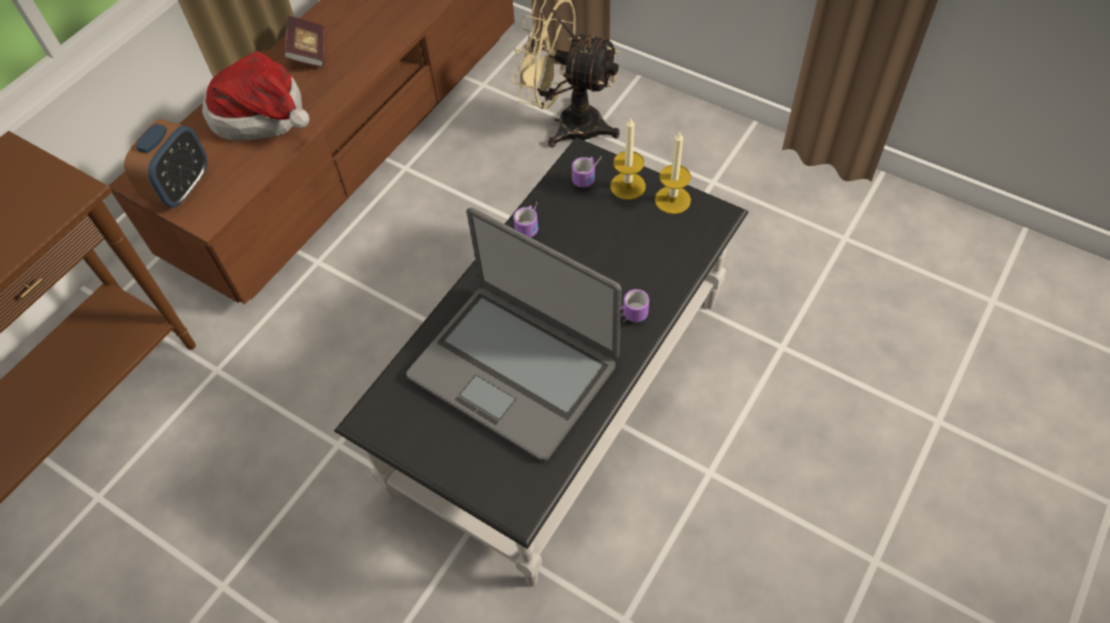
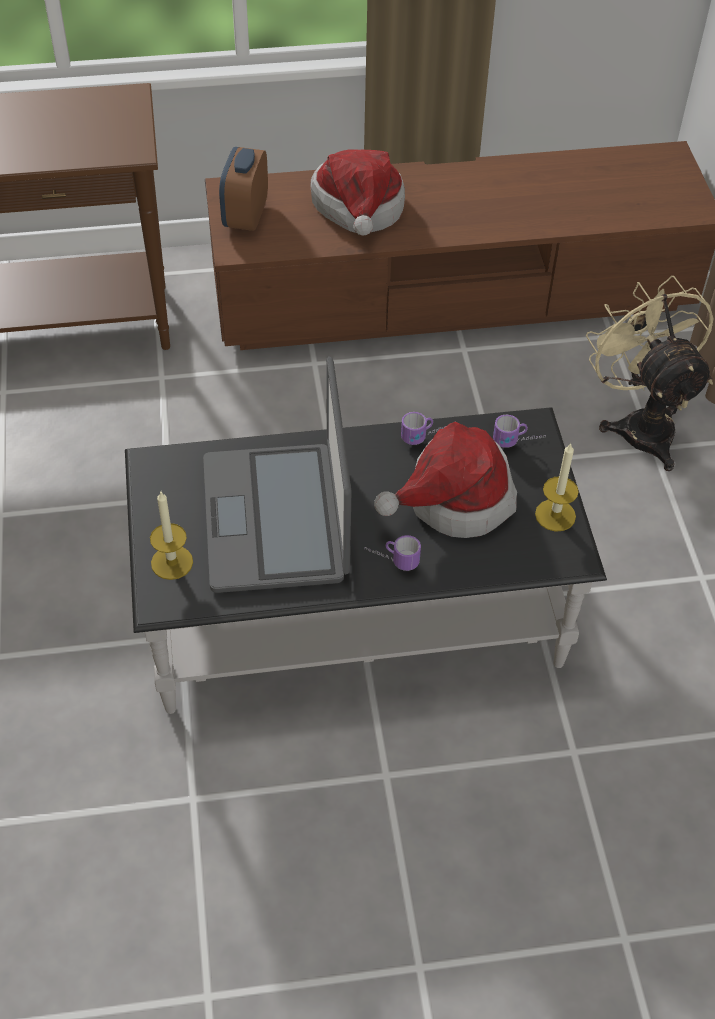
camera: 45 degrees right, 5 degrees down
alarm clock [124,119,207,207] -> alarm clock turned 120 degrees clockwise [219,147,268,231]
book [284,15,325,67] -> none
candle [610,117,646,200] -> candle moved to [150,492,193,580]
none -> hat [374,422,517,538]

